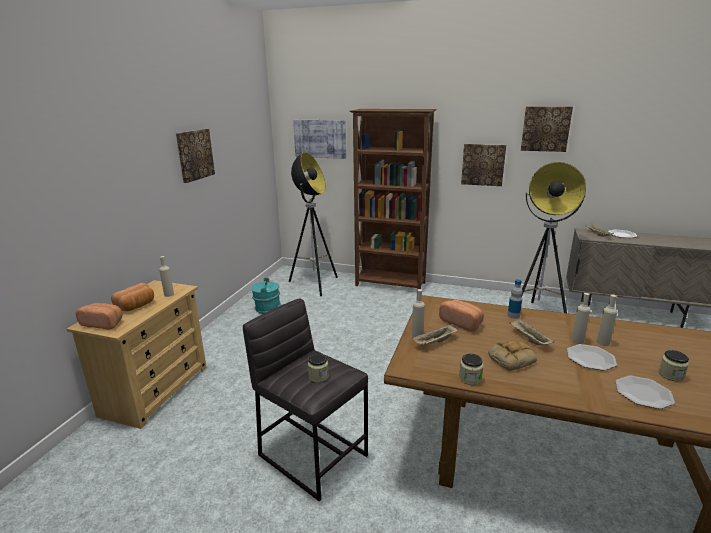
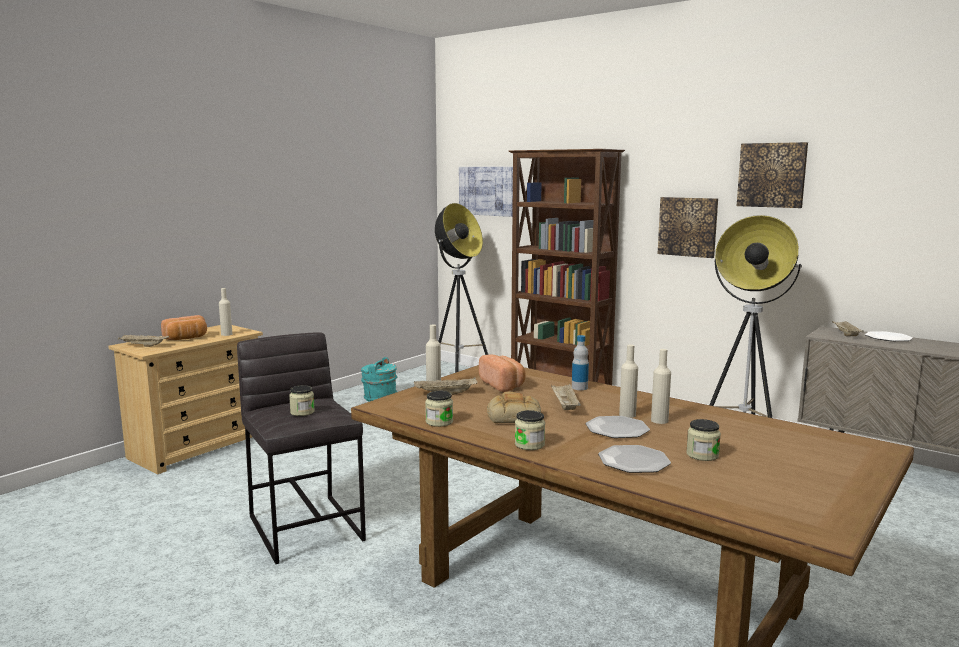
camera: 20 degrees right, 10 degrees down
bread [76,303,122,329] -> beige tray [118,335,169,347]
picture [176,129,215,183] -> none
none -> jar [515,410,545,450]

